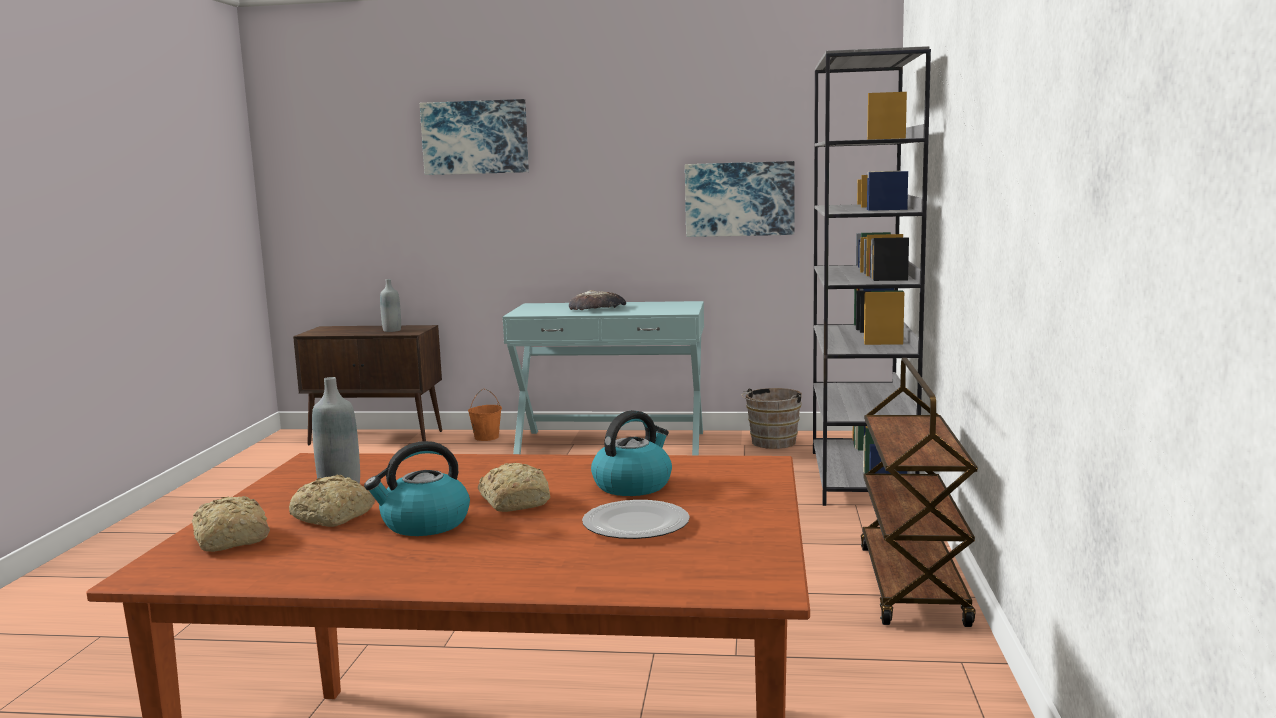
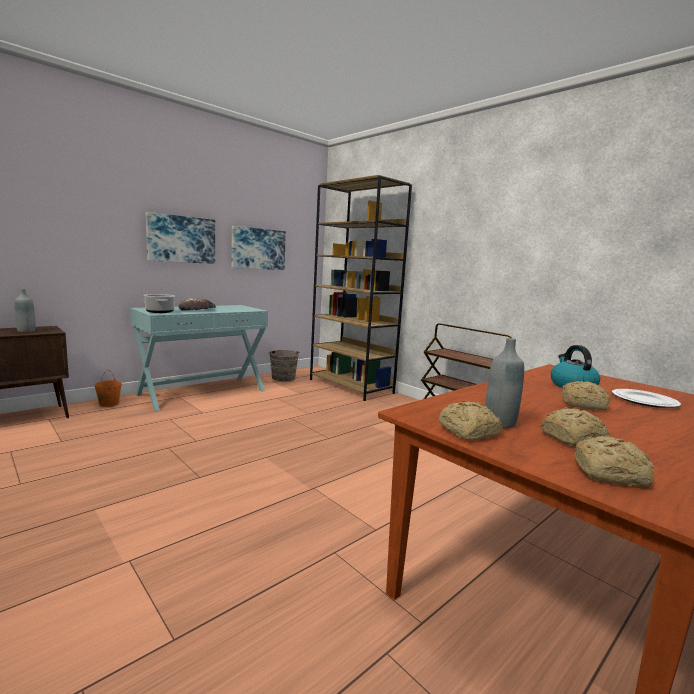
camera: 50 degrees left, 0 degrees up
kettle [364,441,470,536] -> none
picture [420,99,529,175] -> picture moved to [146,212,215,264]
grey bookcase [813,46,931,506] -> brown bookcase [310,175,412,401]
none -> cooking pot [144,294,175,313]
none -> bread [439,401,503,441]

